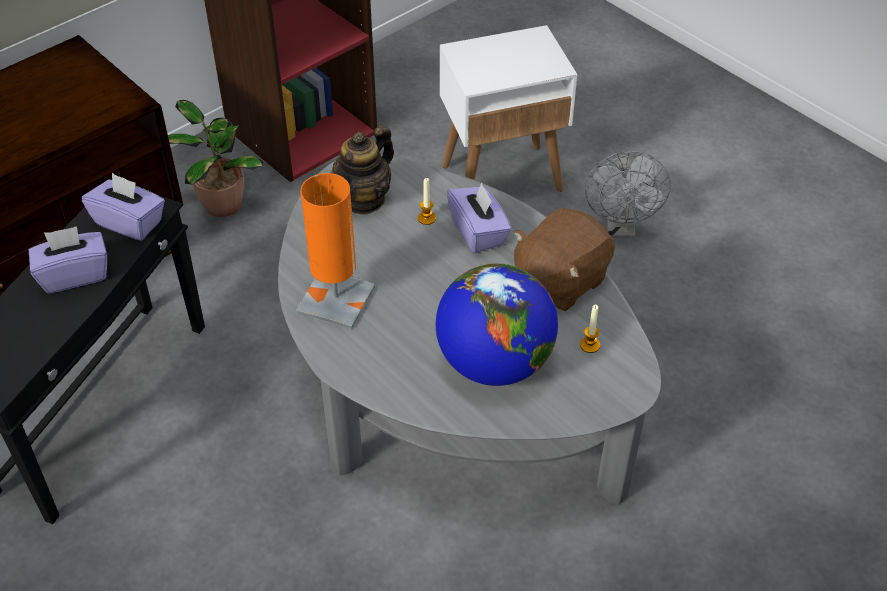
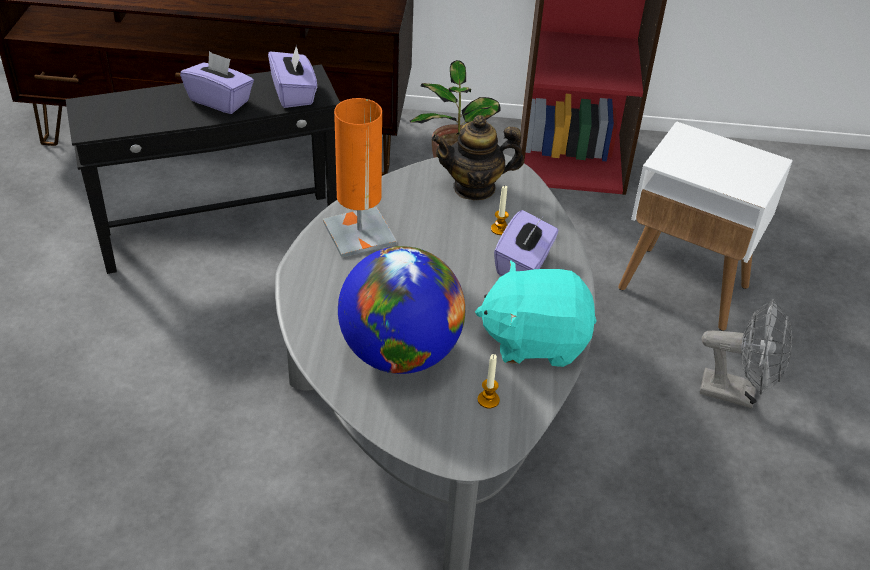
camera: 45 degrees right, 5 degrees down
brown plush toy [513,208,615,311] -> turquoise plush toy [475,260,596,367]
grey fan [585,151,671,238] -> grey fan turned 120 degrees counterclockwise [699,299,792,408]

